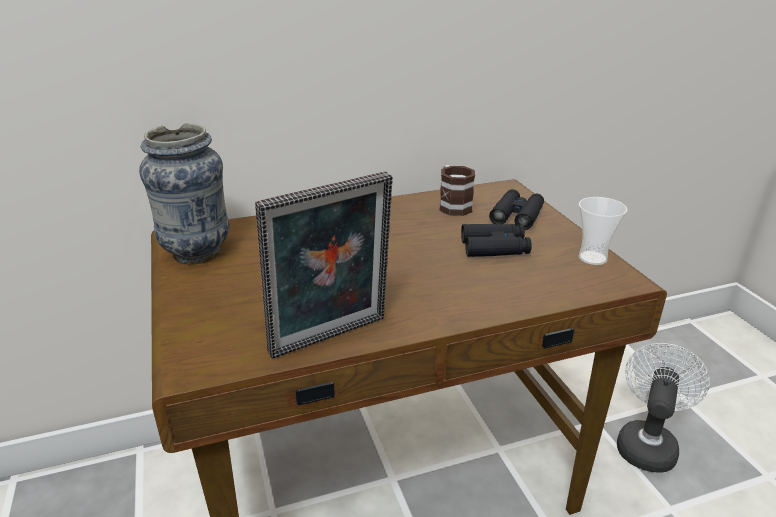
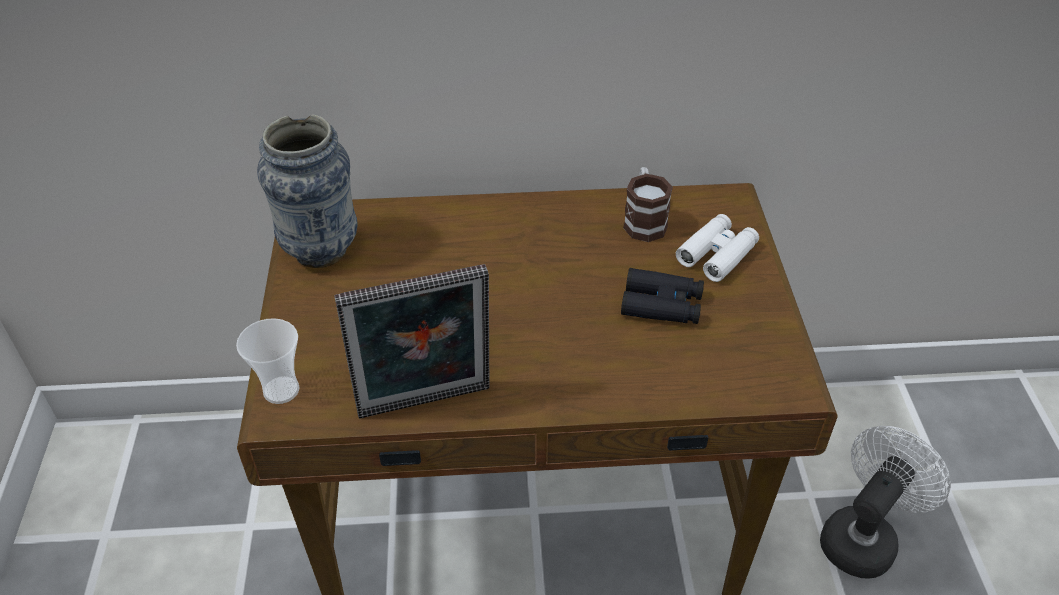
camera: 15 degrees right, 15 degrees up
black binoculars [489,189,544,230] -> white binoculars [676,214,759,282]
cup [579,197,627,265] -> cup moved to [236,318,299,404]

